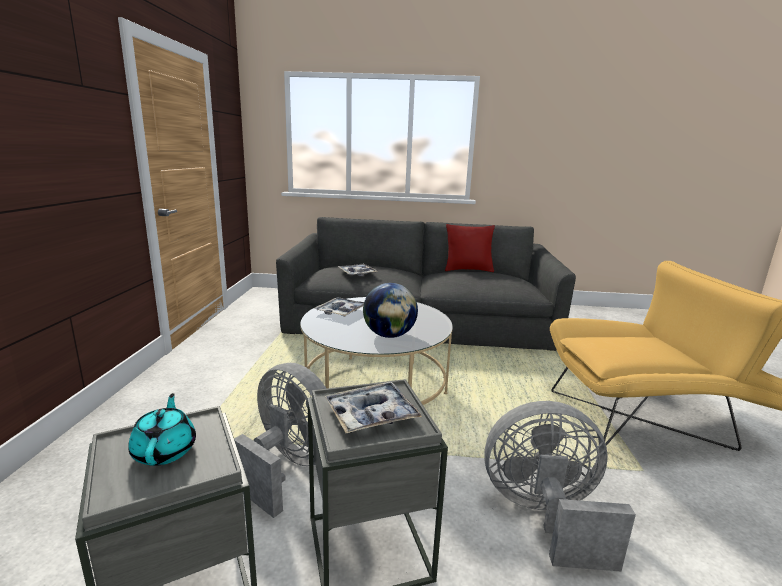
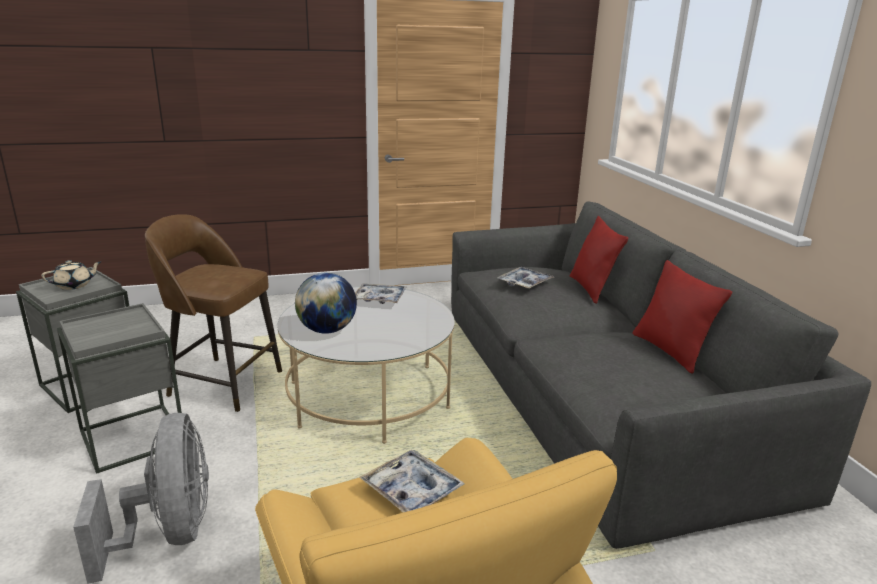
camera: 70 degrees right, 5 degrees up
turquoise teapot [128,393,196,466] -> beige teapot [42,260,102,290]
grey fan [234,363,327,518] -> brown stool [145,214,282,412]
tray [325,382,422,433] -> tray moved to [359,450,465,512]
none -> red pillow [570,216,628,304]

